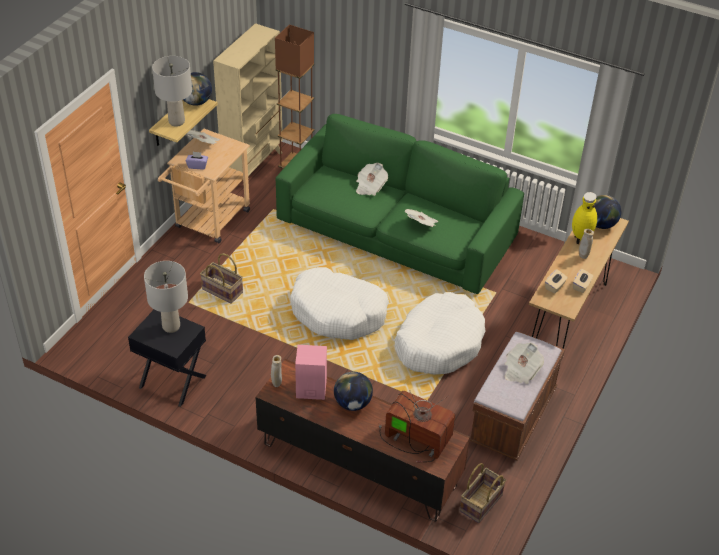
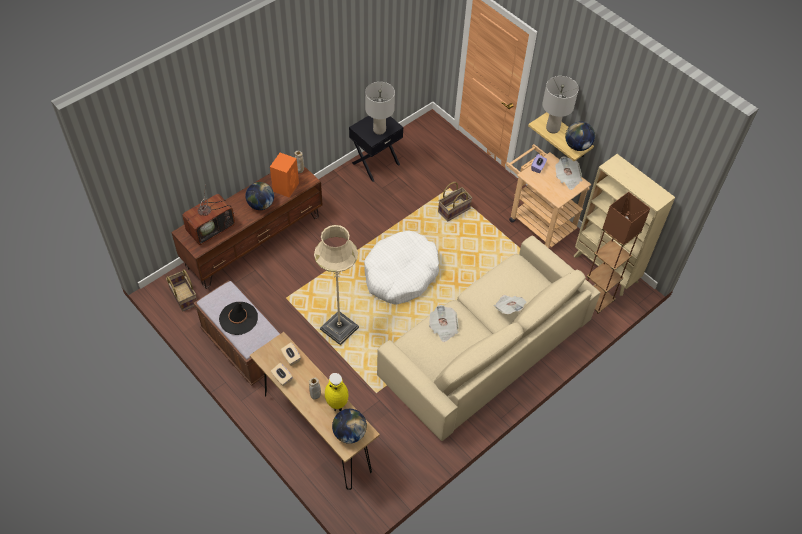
camera: 110 degrees right, 10 degrees up
green sofa [276,114,524,294] -> beige sofa [377,236,601,441]
pink speaker [295,345,327,400] -> orange speaker [270,153,299,197]
white dog bed [395,292,486,374] -> beige floor lamp [314,225,359,345]
newspaper [505,343,544,384] -> black hat [219,302,258,335]

